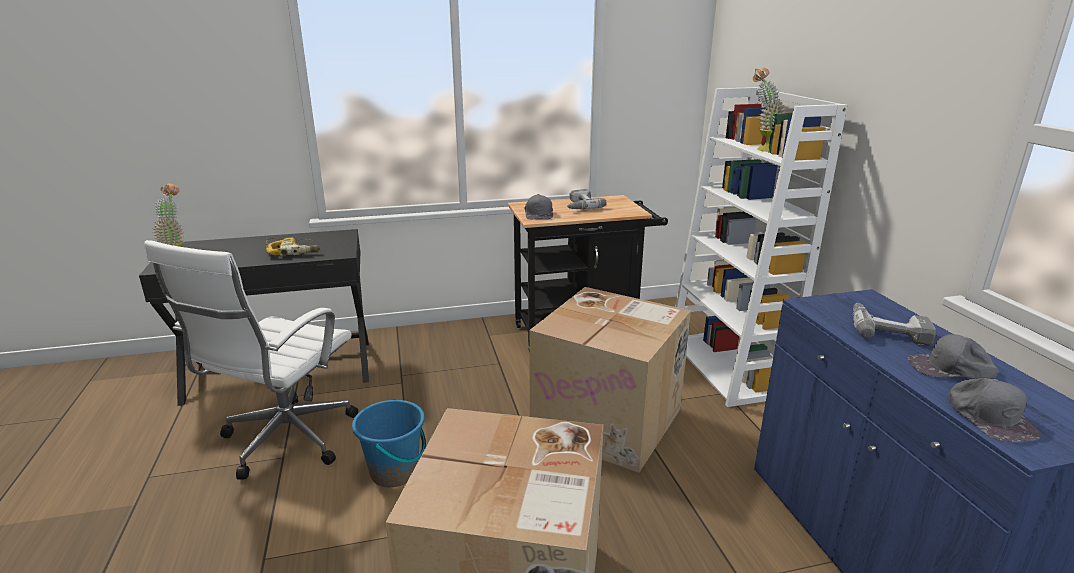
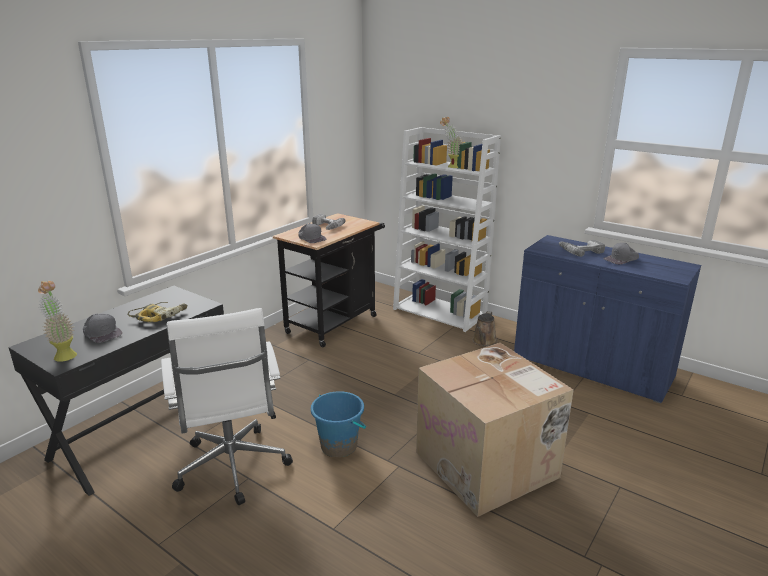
camera: 40 degrees left, 0 degrees up
cardboard box [529,287,691,473] -> none
grey cap [948,378,1041,442] -> grey cap moved to [83,314,122,343]
none -> brown watering can [472,311,497,346]

